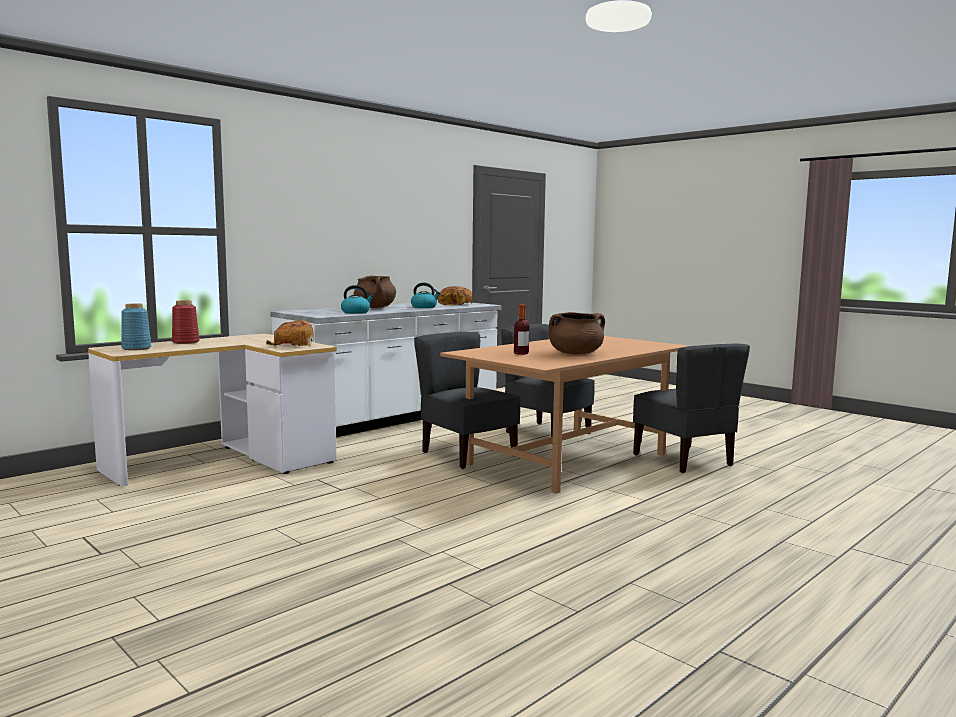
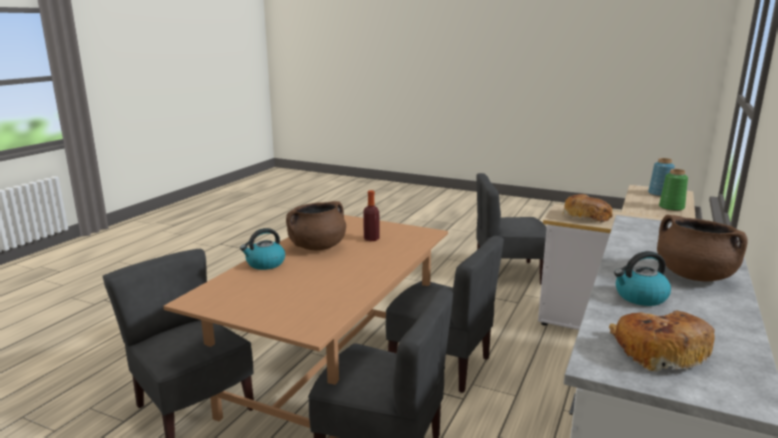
camera: 160 degrees right, 10 degrees up
red vase [172,300,199,344] -> green vase [659,169,688,211]
kettle [341,285,374,314] -> kettle moved to [240,228,285,270]
none -> grey chair [476,173,547,285]

